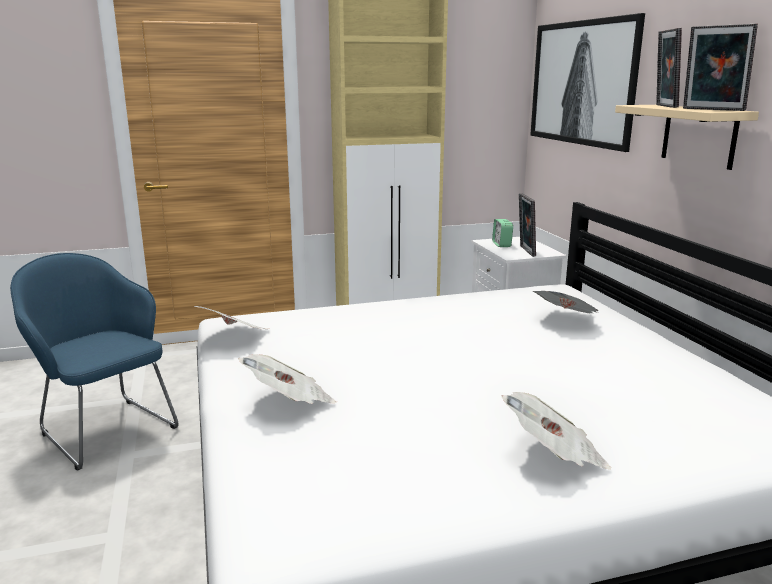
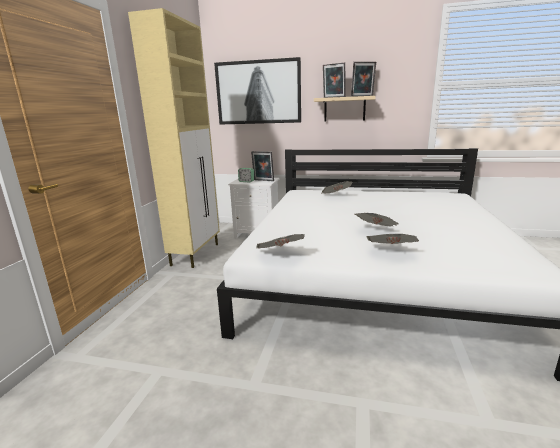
camera: 60 degrees left, 0 degrees up
blue armchair [10,253,179,471] -> none
newspaper [502,392,612,469] -> newspaper moved to [354,213,399,226]

